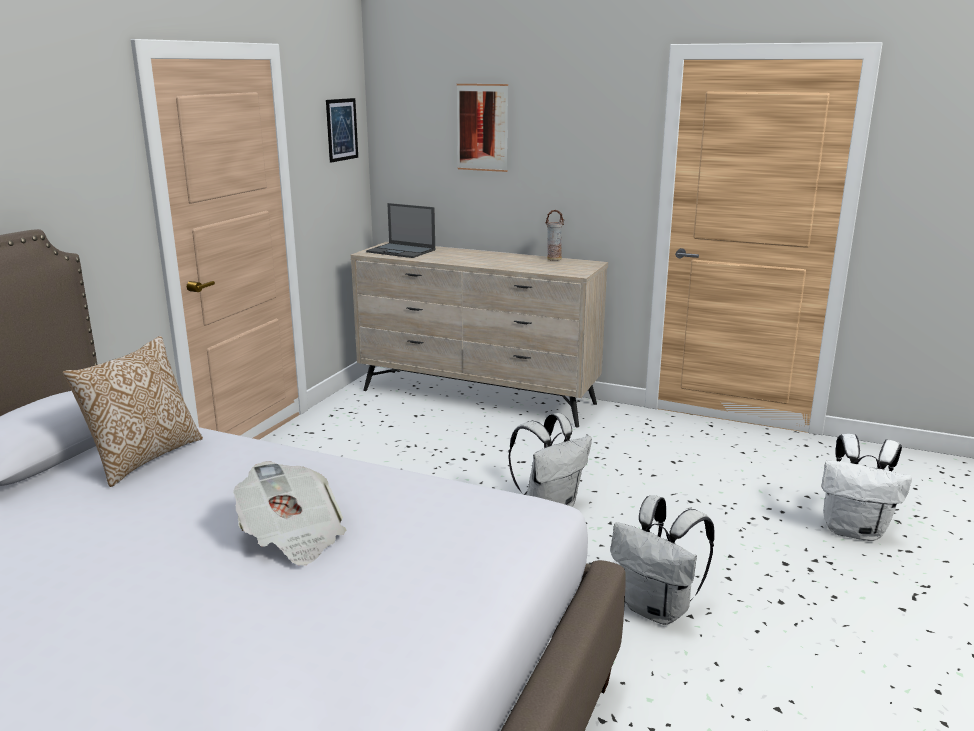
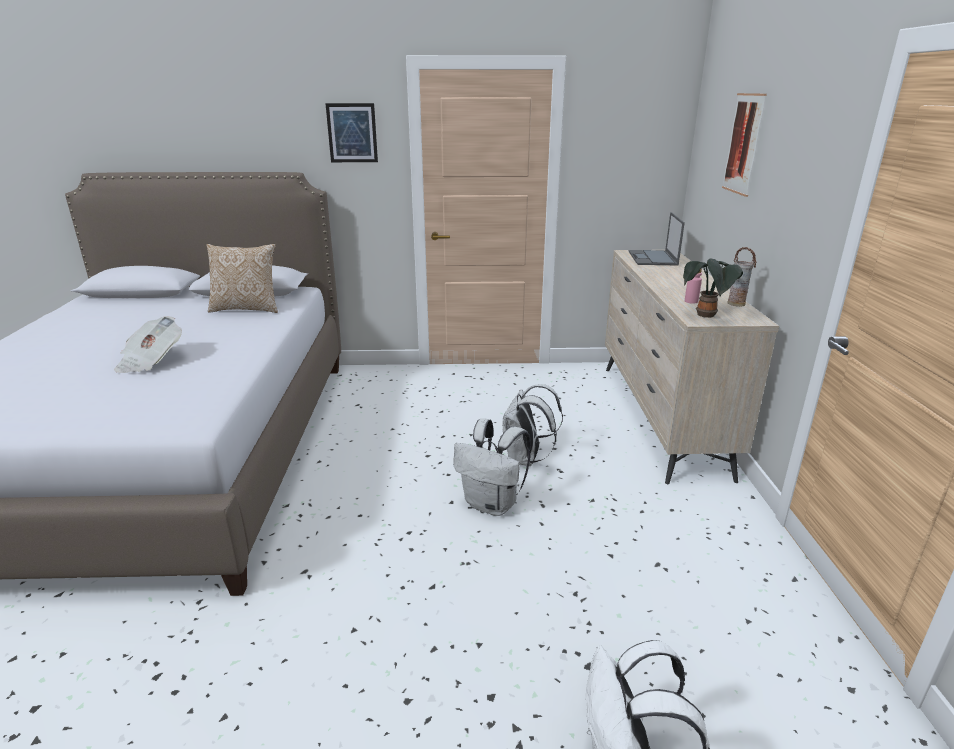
camera: 65 degrees right, 5 degrees up
picture [326,98,358,163] -> picture moved to [325,103,378,162]
white backpack [610,495,715,625] -> white backpack moved to [503,384,563,466]
none -> potted plant [683,259,743,318]
none -> pink bottle [685,268,702,304]

